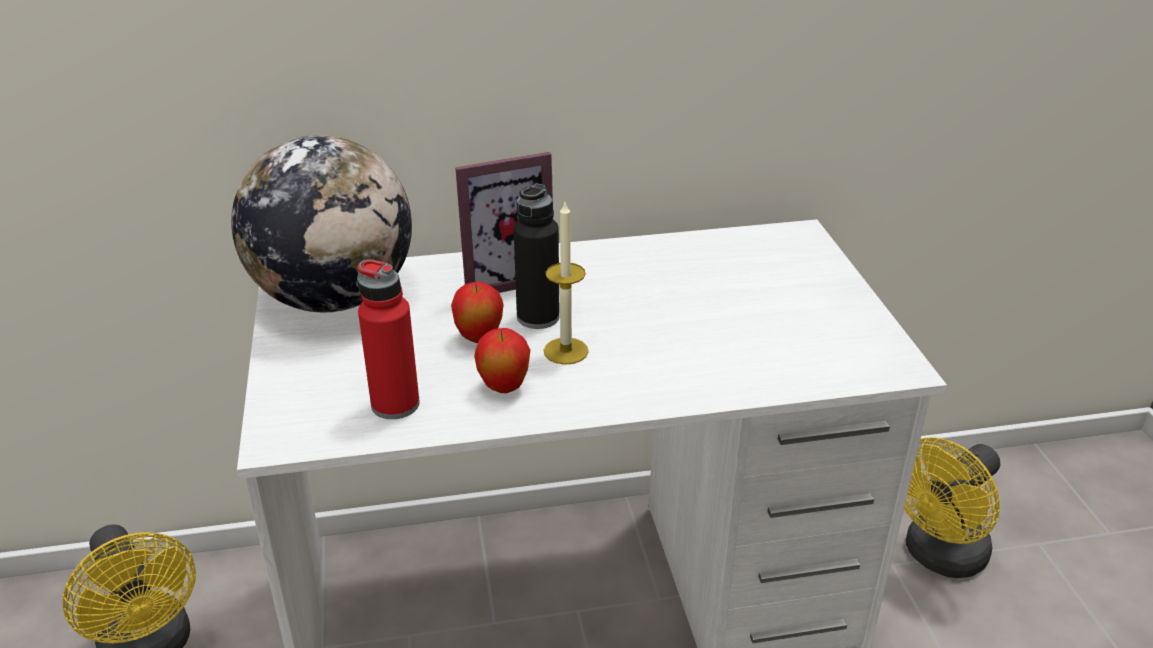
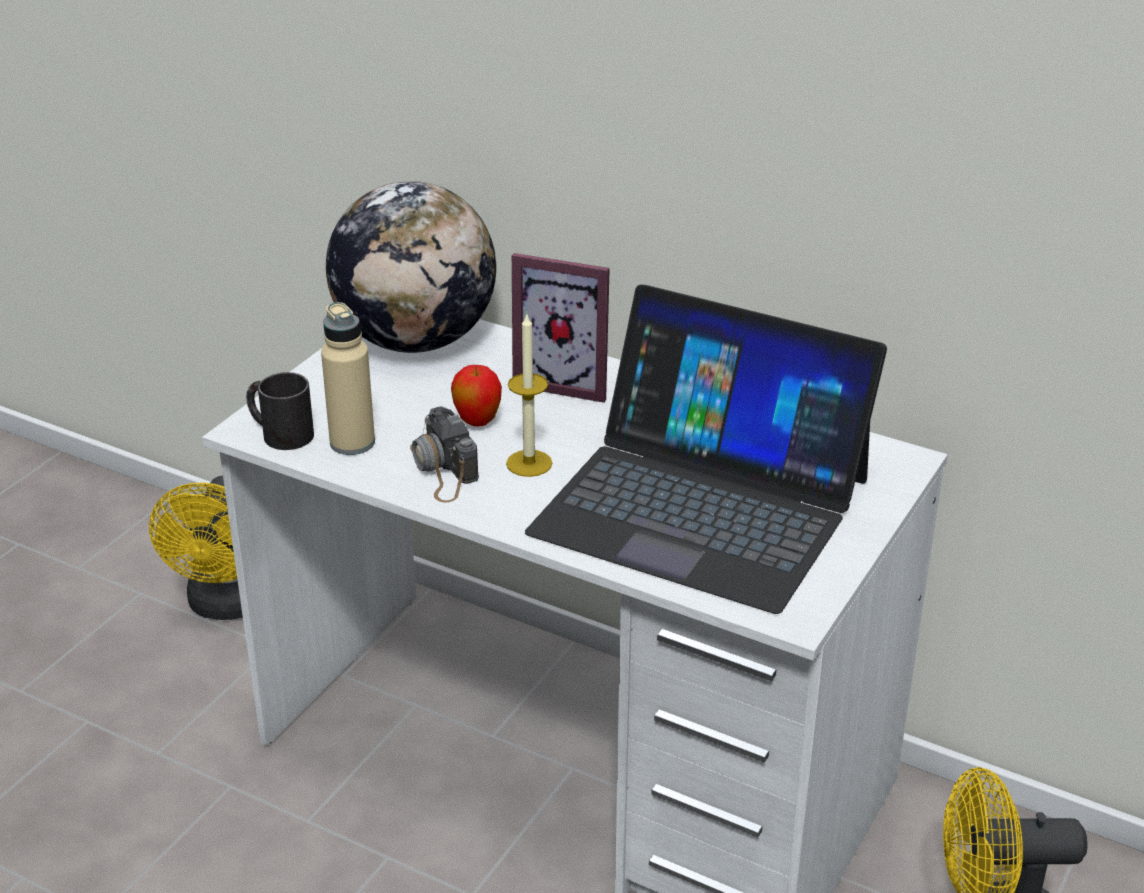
camera: 40 degrees right, 0 degrees up
red bottle [357,259,420,419] -> beige bottle [321,302,375,455]
apple [474,328,530,393] -> camera [410,406,479,503]
black bottle [514,184,560,329] -> none
none -> black mug [246,372,314,450]
none -> laptop [525,285,887,614]

